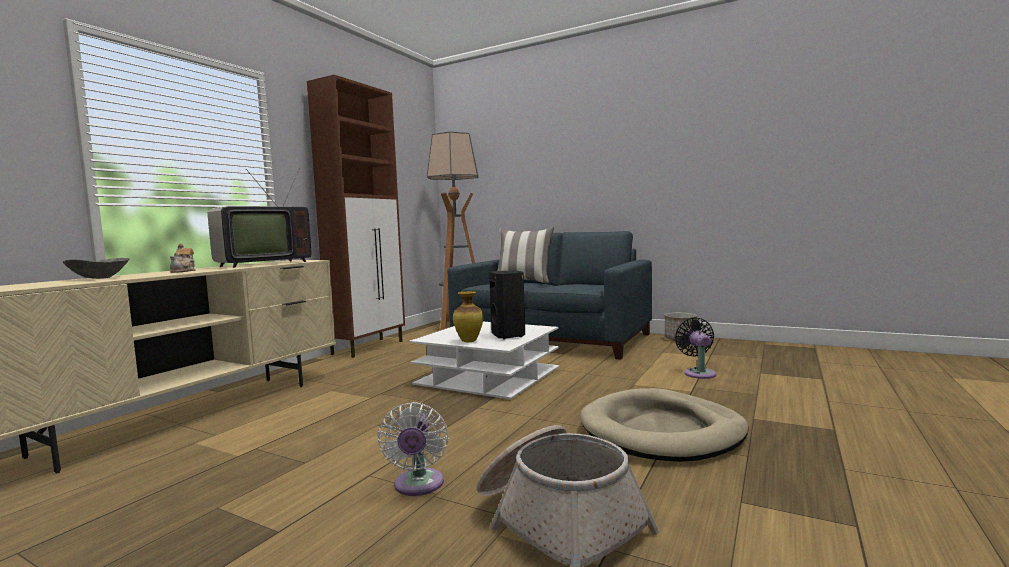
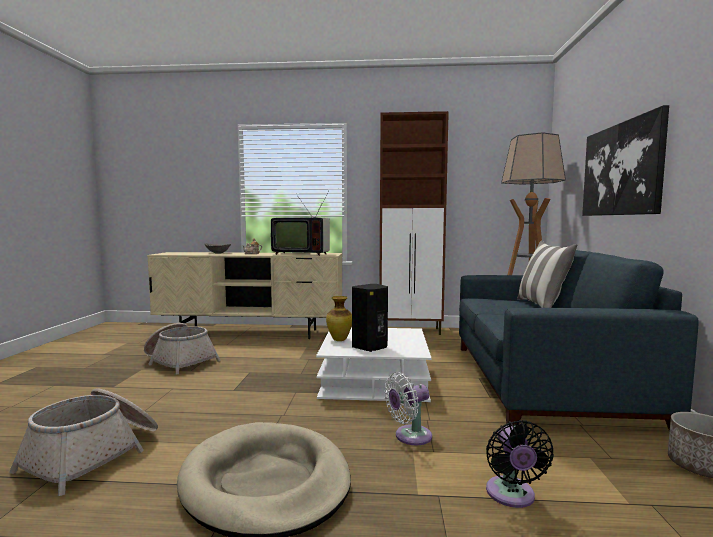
camera: 65 degrees right, 0 degrees up
white fan [377,402,449,496] -> white fan moved to [384,372,432,445]
black fan [675,317,716,379] -> black fan turned 120 degrees clockwise [486,420,554,508]
none -> basket [144,323,220,375]
none -> picture [582,105,669,216]

